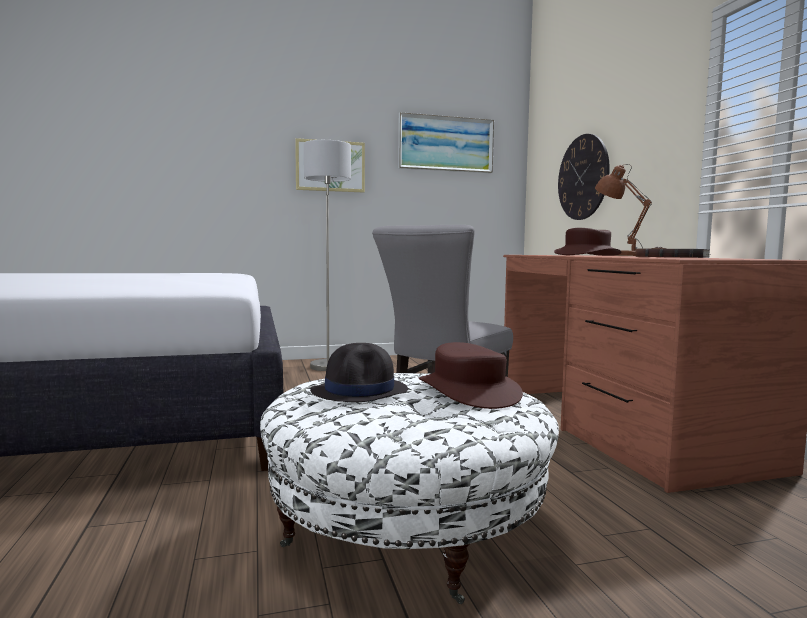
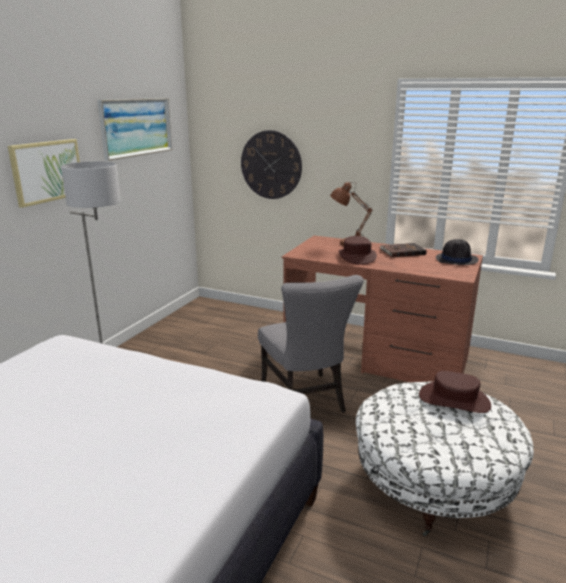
camera: 50 degrees left, 15 degrees up
black hat [310,343,408,402] -> black hat moved to [436,239,478,265]

